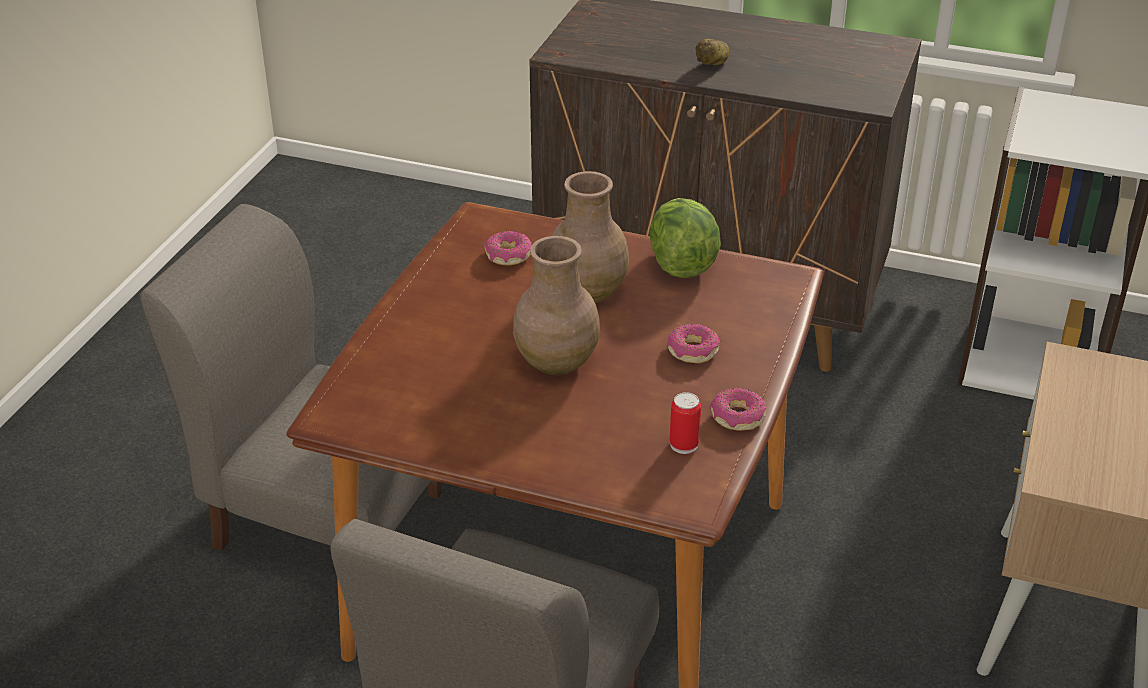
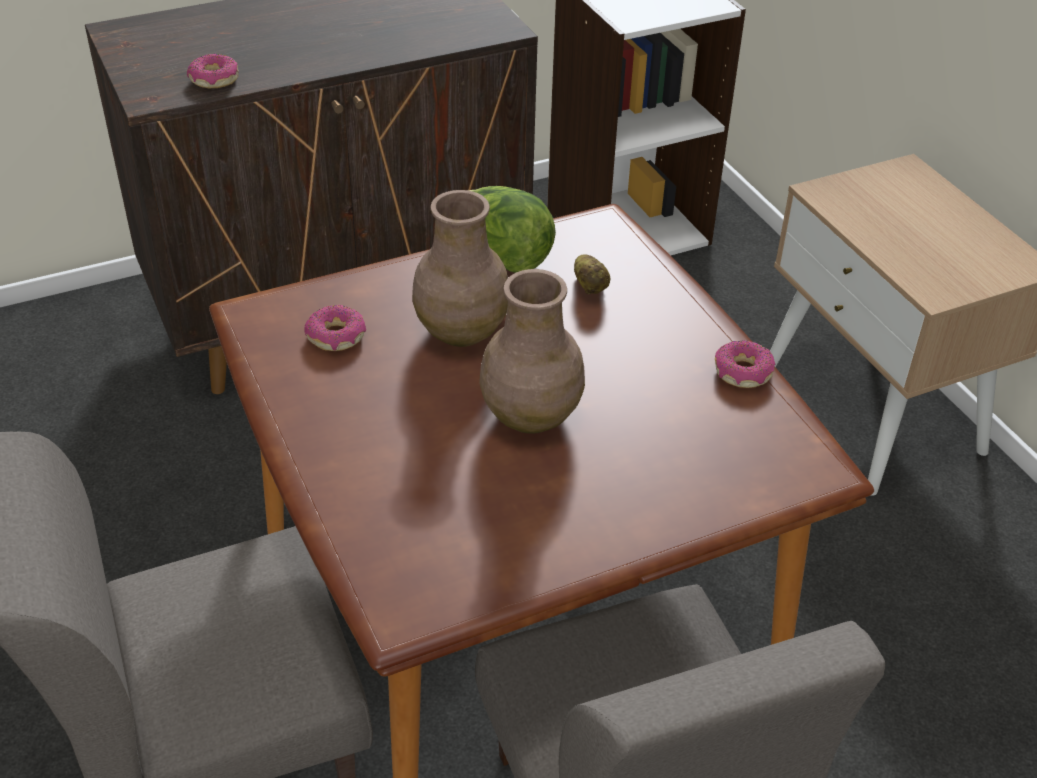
camera: 45 degrees left, 5 degrees up
donut [667,324,720,363] -> donut moved to [187,54,239,88]
can [670,392,701,454] -> none
potato [696,39,729,65] -> potato moved to [574,254,610,294]

